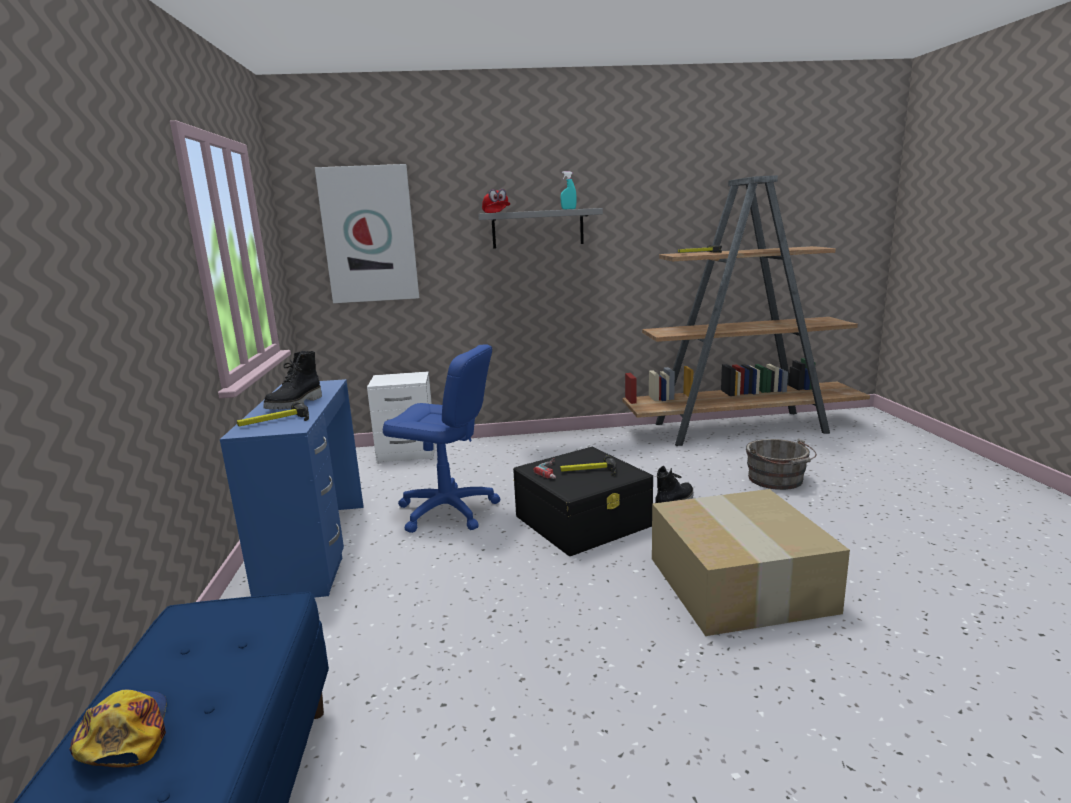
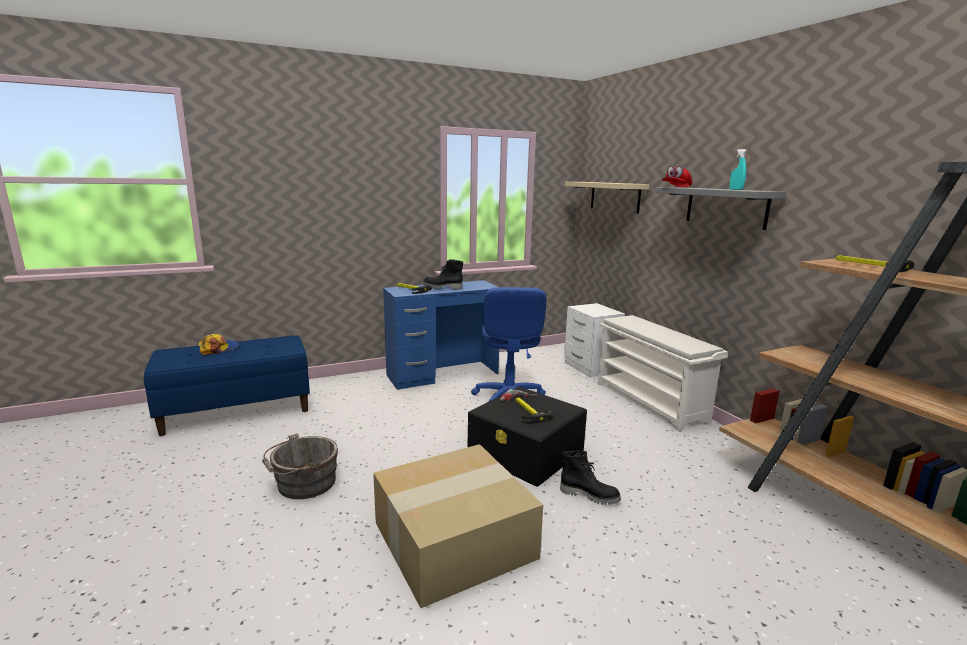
camera: 70 degrees right, 0 degrees up
picture [315,164,419,303] -> beige shelf [565,182,649,214]
grey bucket [746,438,817,490] -> grey bucket moved to [262,433,338,499]
none -> white shoe rack [598,315,728,432]

